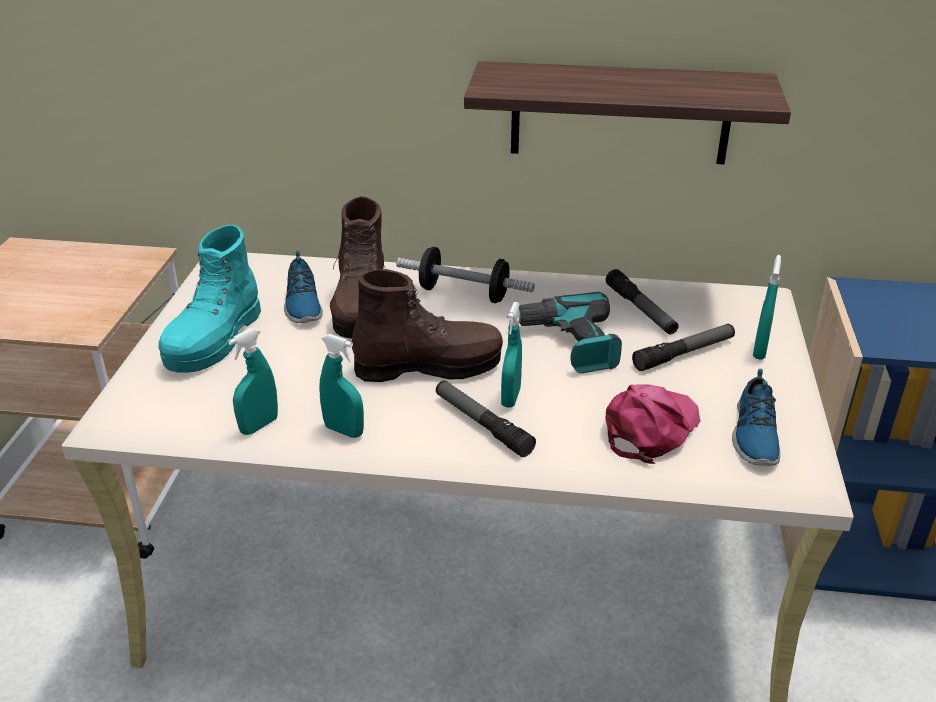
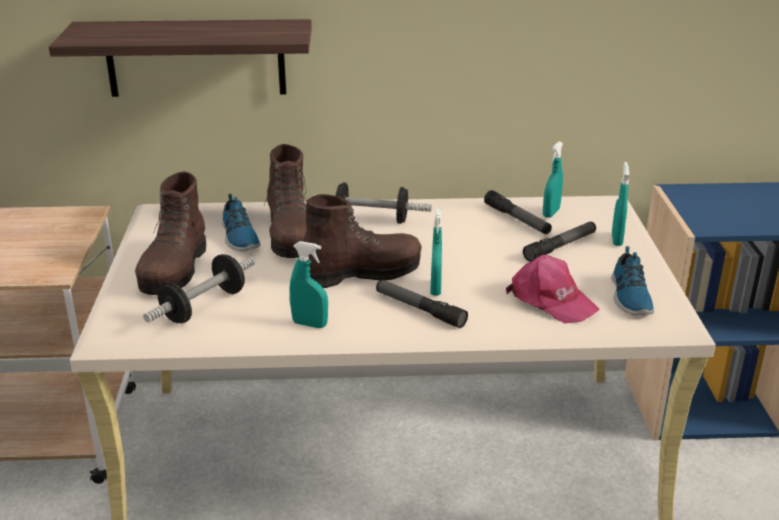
camera: 10 degrees left, 5 degrees down
turquoise boot [158,224,261,373] -> brown boot [135,171,206,295]
turquoise spray bottle [228,328,278,435] -> turquoise spray bottle moved to [543,141,563,218]
shelf [464,61,791,164] -> shelf moved to [49,19,312,97]
power drill [507,292,622,373] -> none
pink cap [606,384,700,464] -> pink cap turned 105 degrees clockwise [506,255,600,323]
none -> dumbbell [143,254,255,323]

